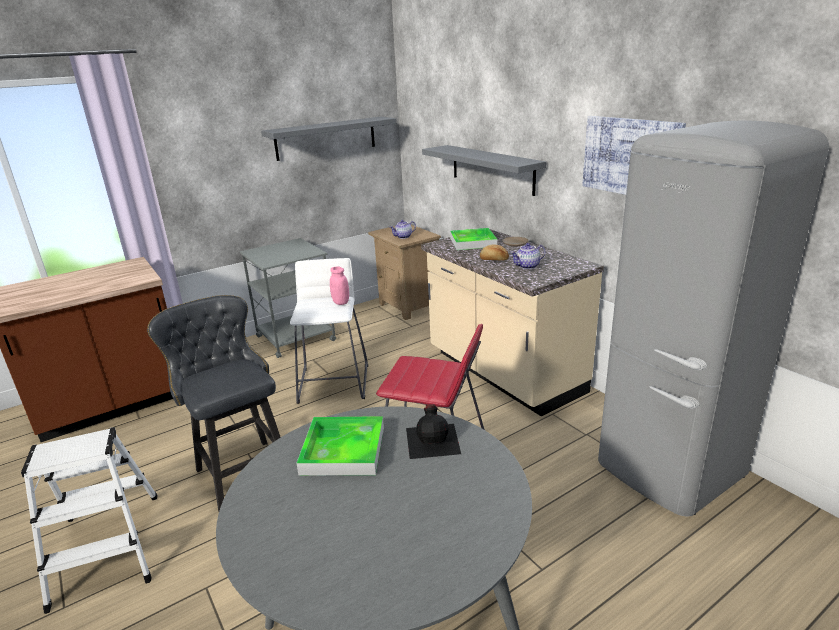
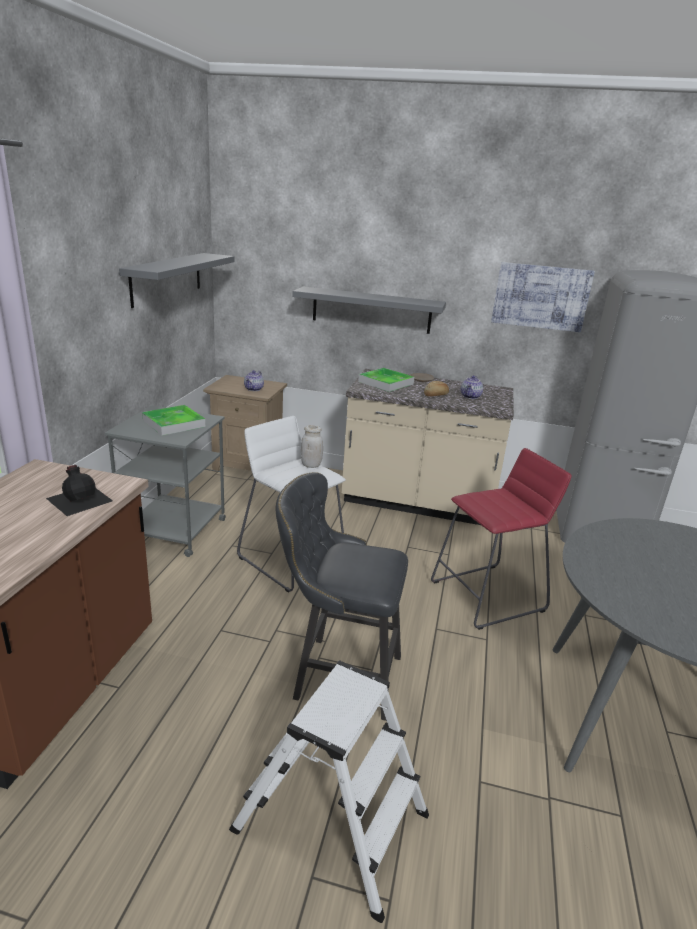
camera: 45 degrees left, 0 degrees up
tray [296,416,384,475] -> tray moved to [142,405,205,436]
pink jar [330,266,349,305] -> white jar [301,425,323,468]
black bottle [406,404,461,459] -> black bottle moved to [46,465,113,516]

